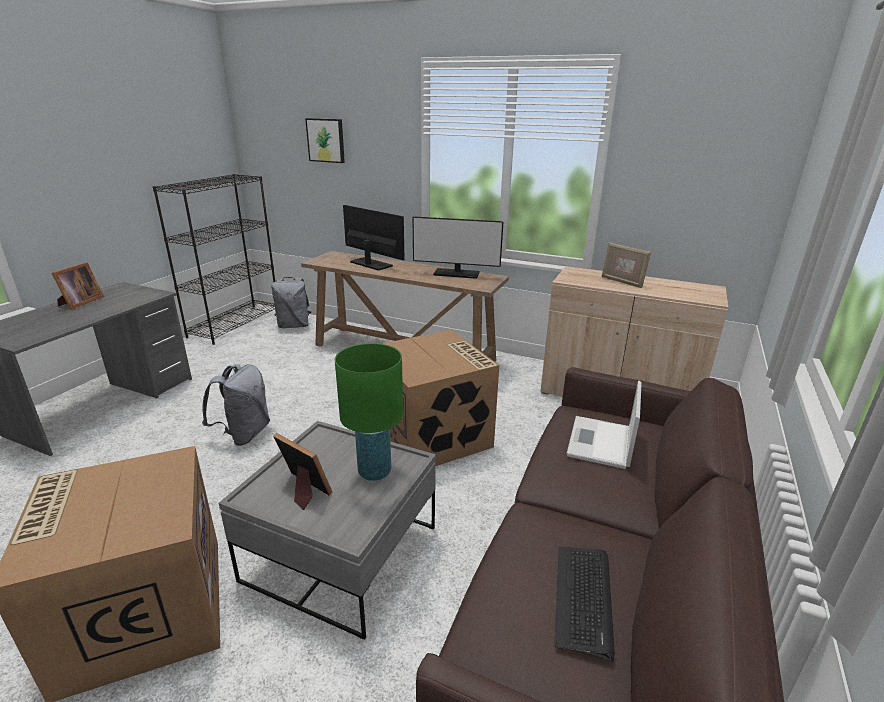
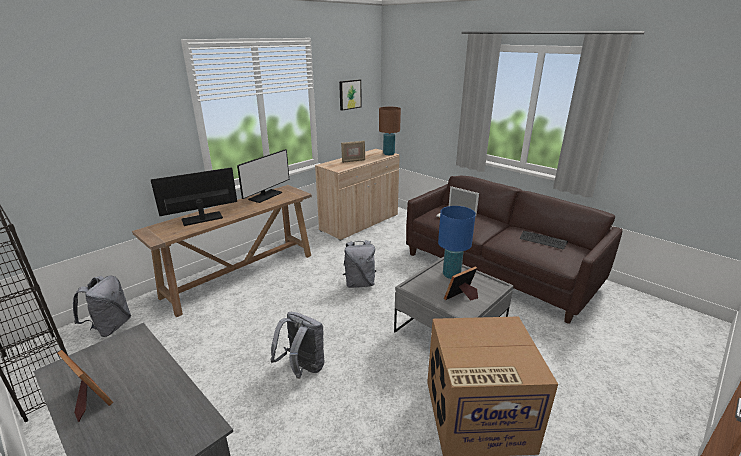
camera: 70 degrees left, 0 degrees up
picture [305,118,345,163] -> picture moved to [339,79,362,111]
green table lamp [335,343,403,481] -> blue table lamp [438,206,476,279]
cardboard box [382,330,499,466] -> grey backpack [343,240,377,288]
none -> brown table lamp [379,107,401,155]

